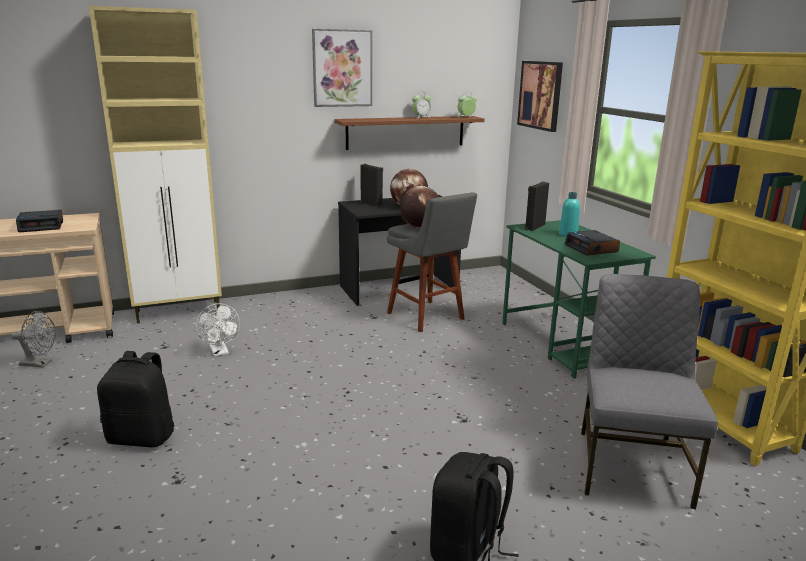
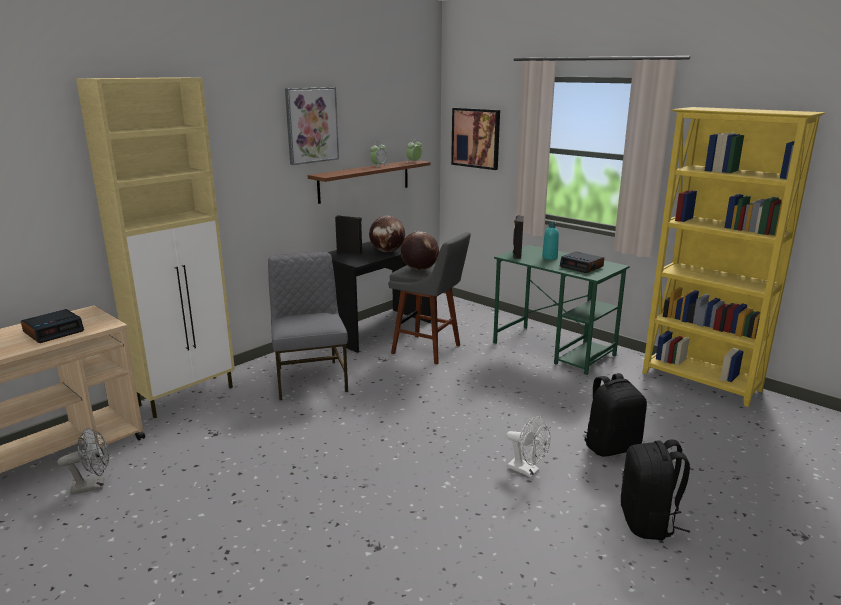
camera: 25 degrees left, 0 degrees up
black backpack [97,351,175,447] -> black backpack moved to [584,373,647,457]
white fan [196,303,240,356] -> white fan moved to [506,416,551,478]
grey chair [581,274,718,509] -> grey chair moved to [268,252,348,400]

